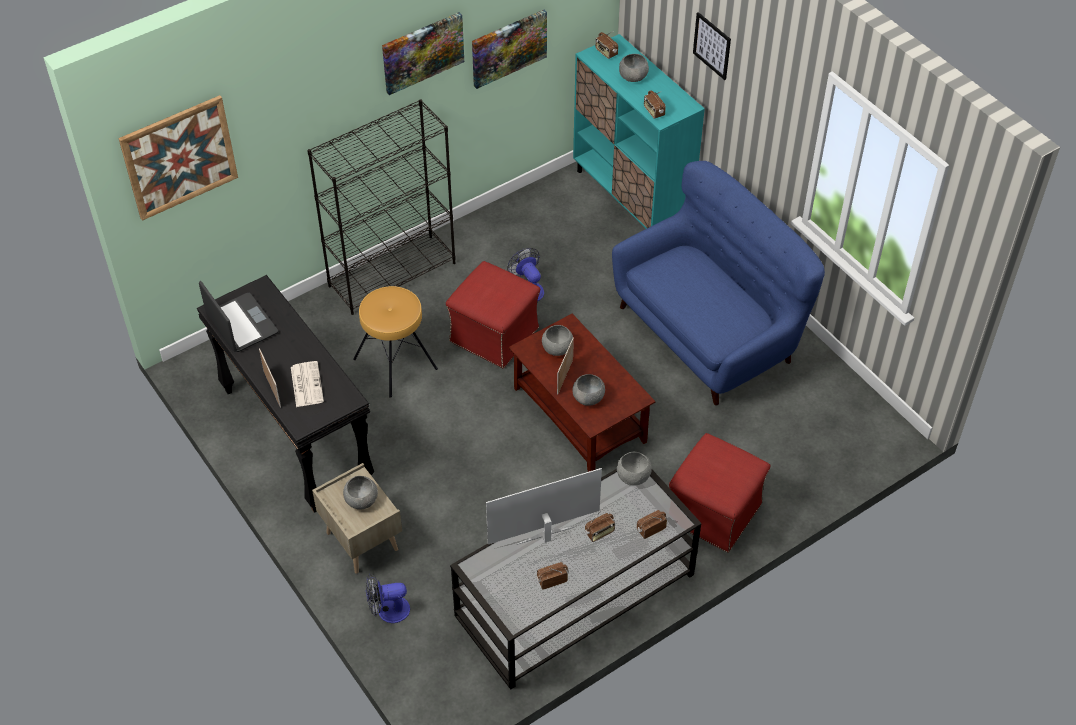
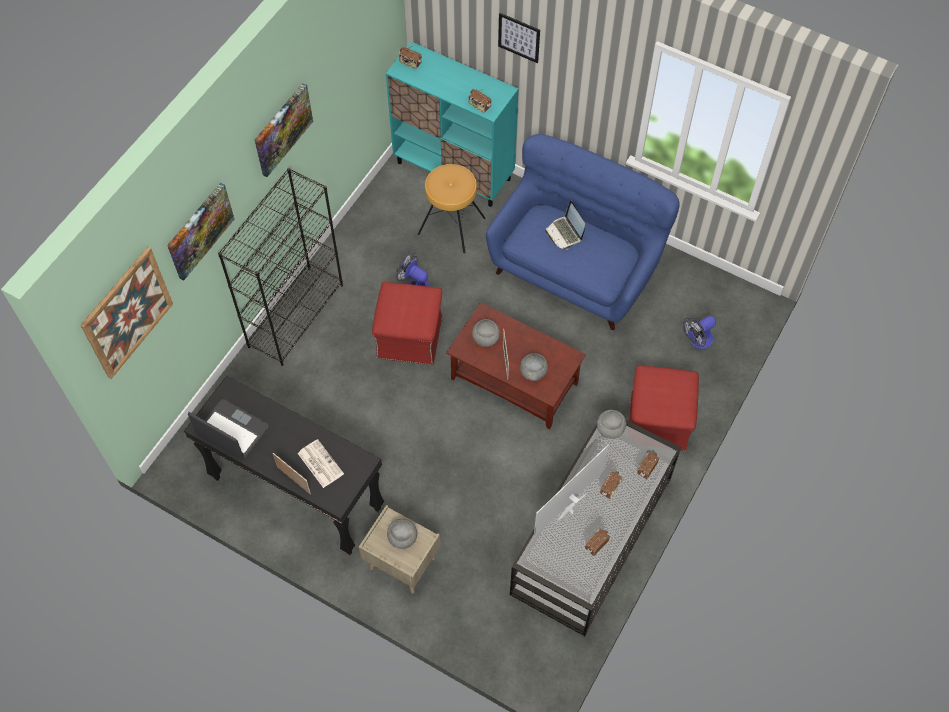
camera: 25 degrees left, 10 degrees up
brown stool [353,286,438,398] -> brown stool moved to [418,164,486,253]
fan [366,574,410,623] -> fan moved to [683,316,716,349]
picture [472,10,547,89] -> picture moved to [167,183,234,280]
grey bowl [619,54,649,82] -> none
none -> laptop [545,200,585,250]

